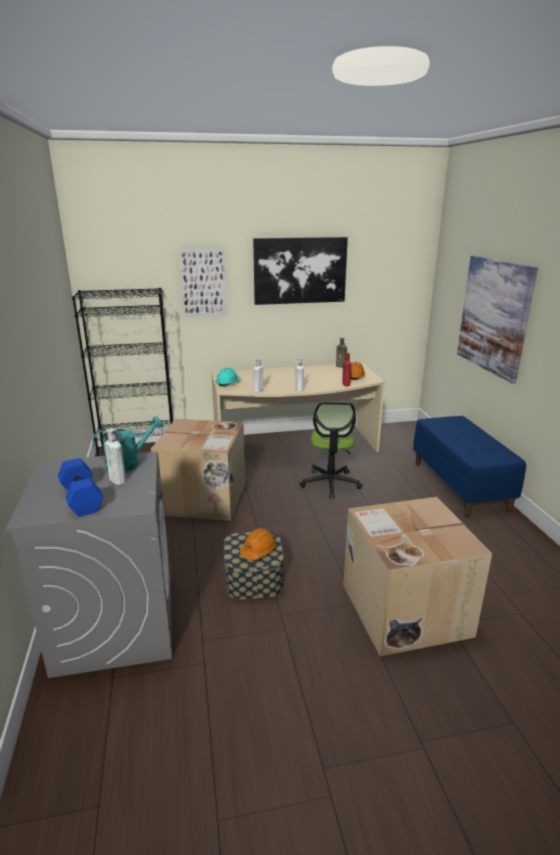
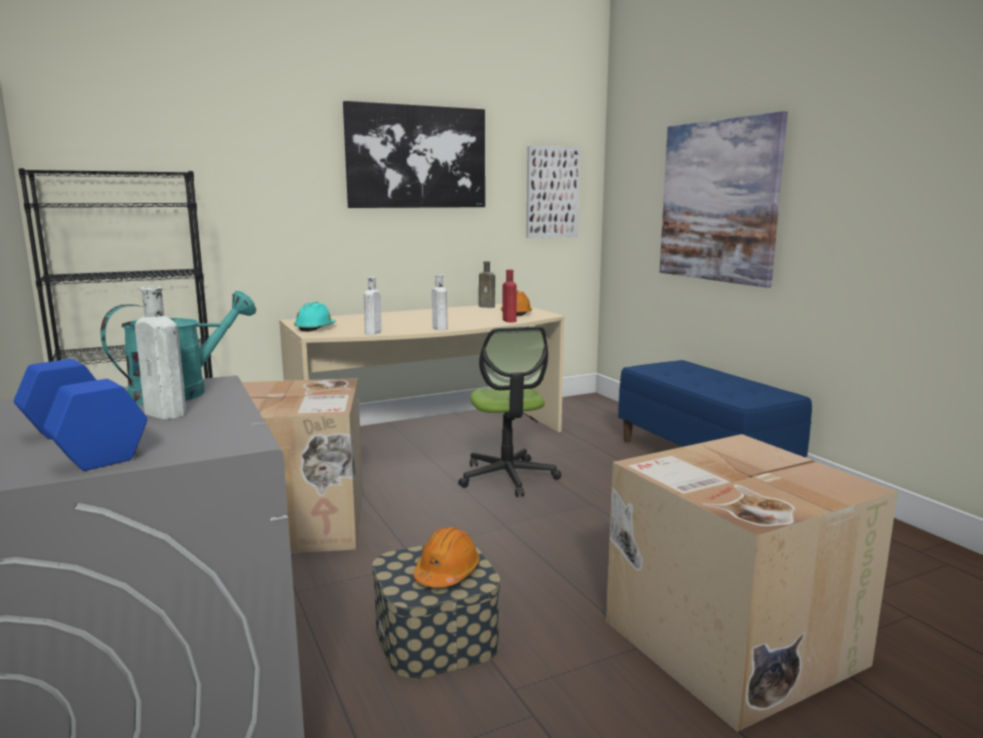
camera: 15 degrees left, 10 degrees down
picture [180,249,226,317] -> picture moved to [526,146,580,238]

